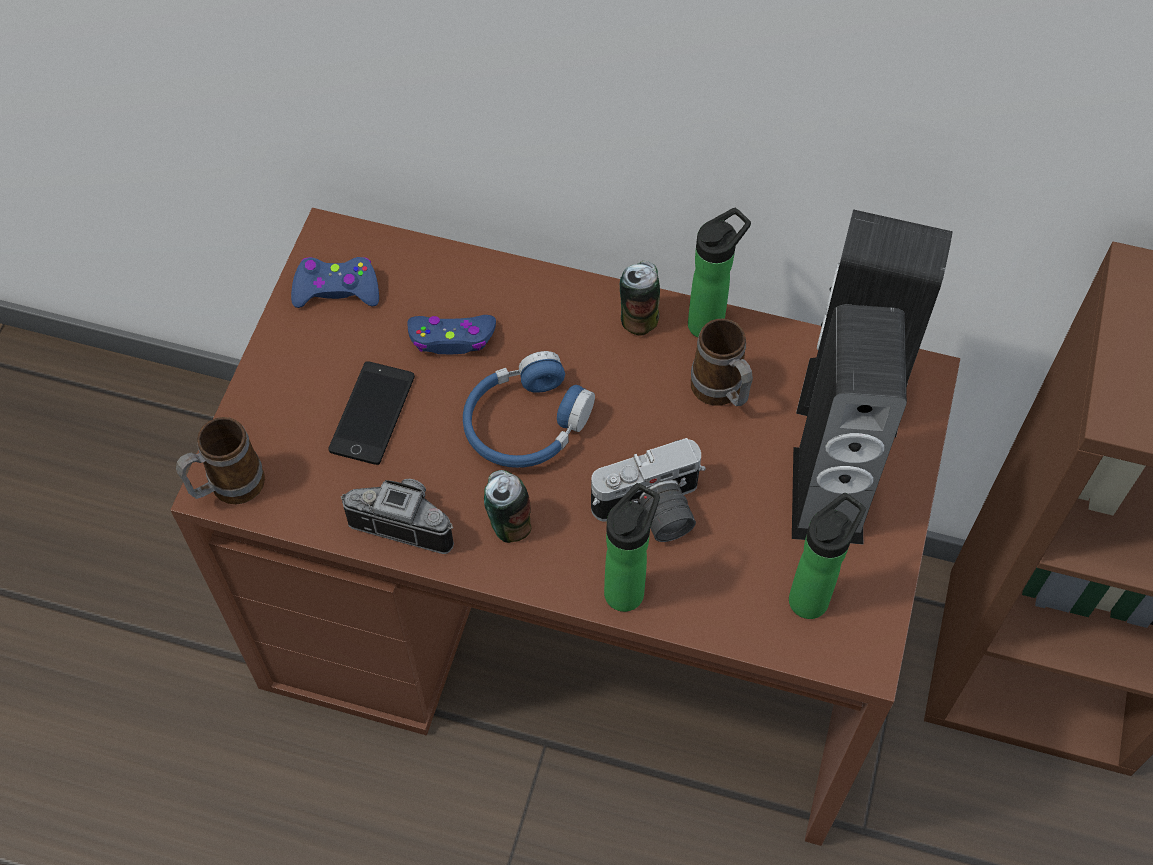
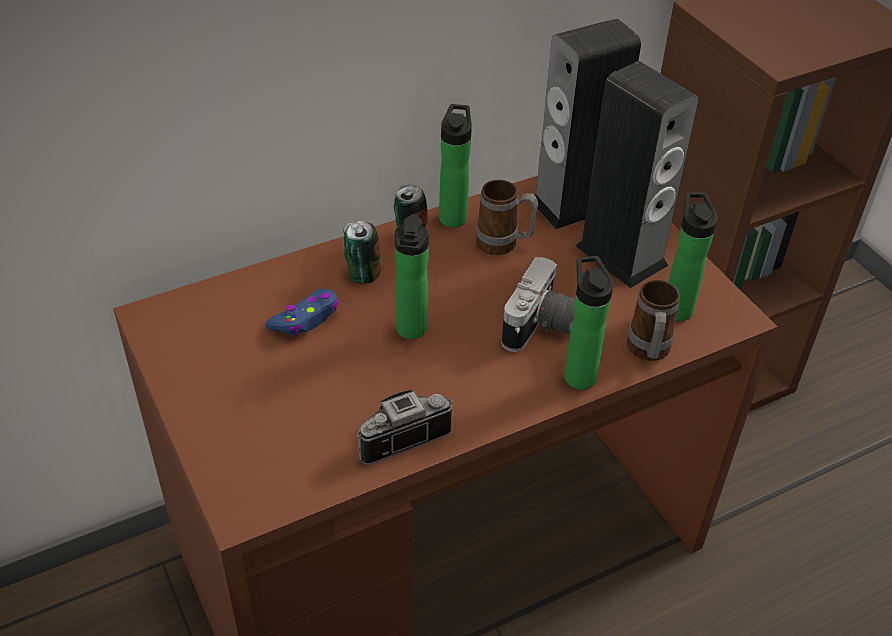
camera: 45 degrees left, 15 degrees down
mug [176,417,265,504] -> mug moved to [627,280,680,361]
blue game controller [291,257,379,308] -> none
phone [328,361,415,465] -> none
blue headphones [463,351,595,468] -> bottle [395,214,429,339]
can [484,470,531,543] -> can moved to [343,220,381,284]

